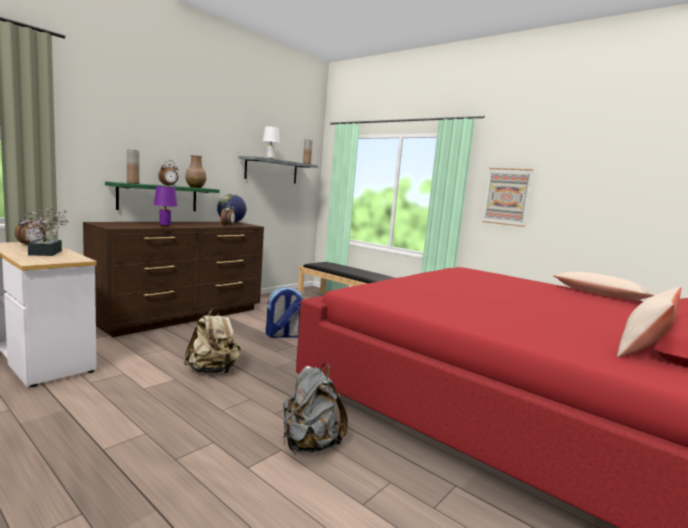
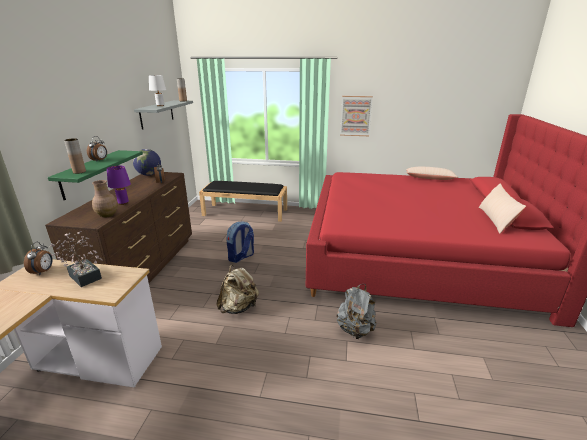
camera: 30 degrees left, 15 degrees up
brown vase [185,155,206,188] -> brown vase moved to [92,180,118,218]

